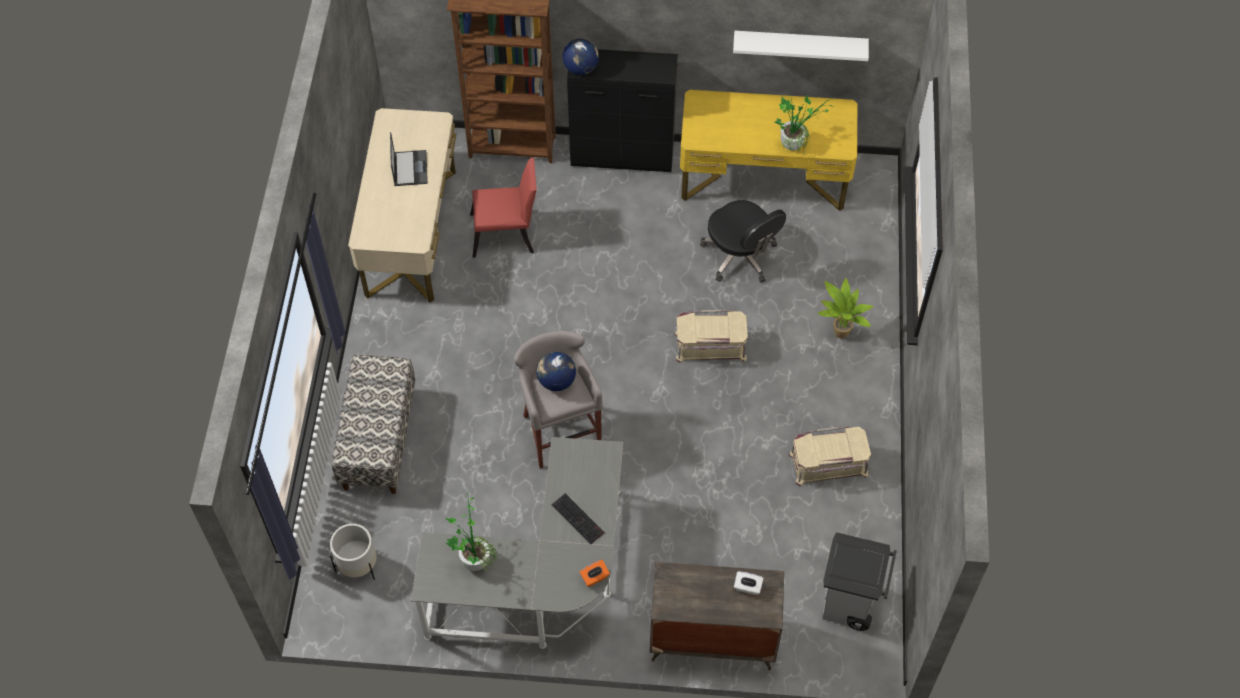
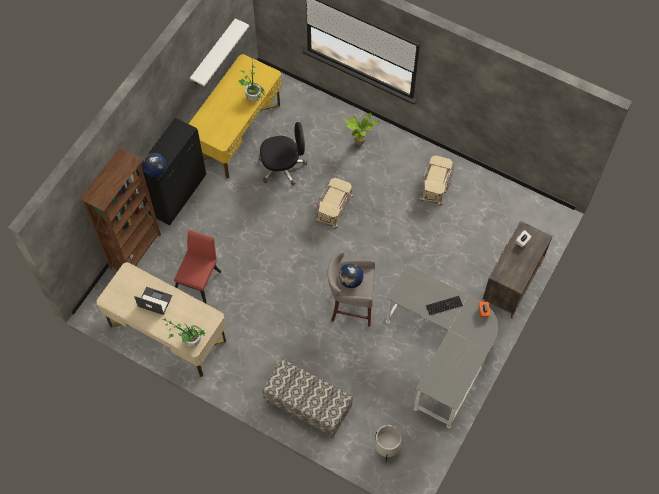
camera: 65 degrees left, 5 degrees up
potted plant [446,491,498,573] -> potted plant moved to [163,318,205,347]
grey trash can [822,532,897,631] -> none

